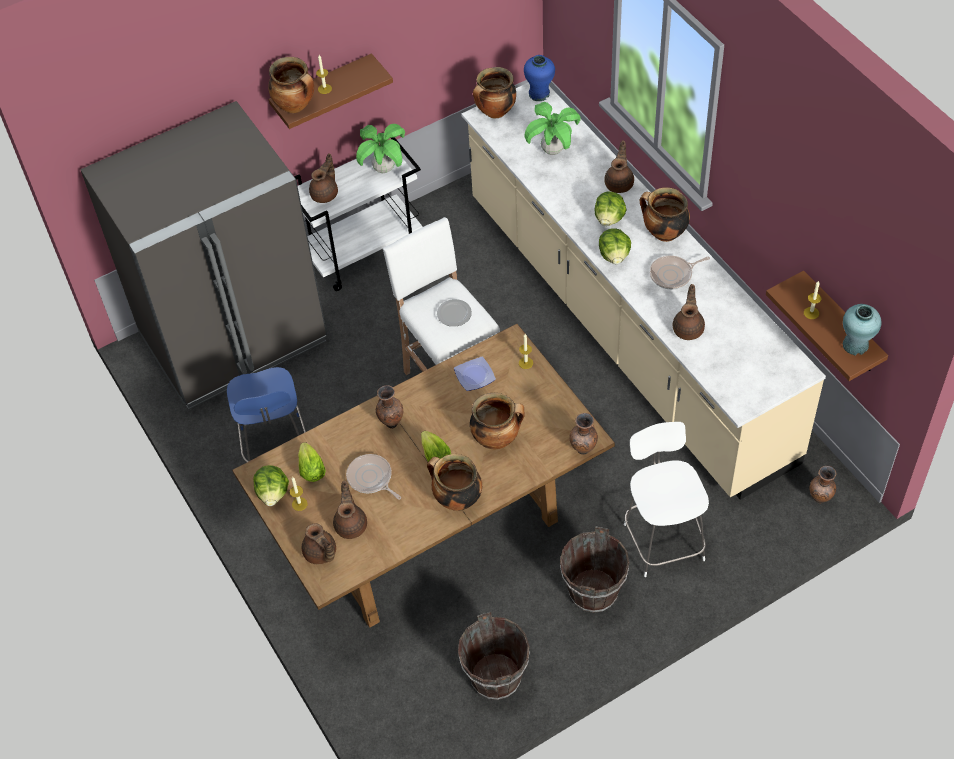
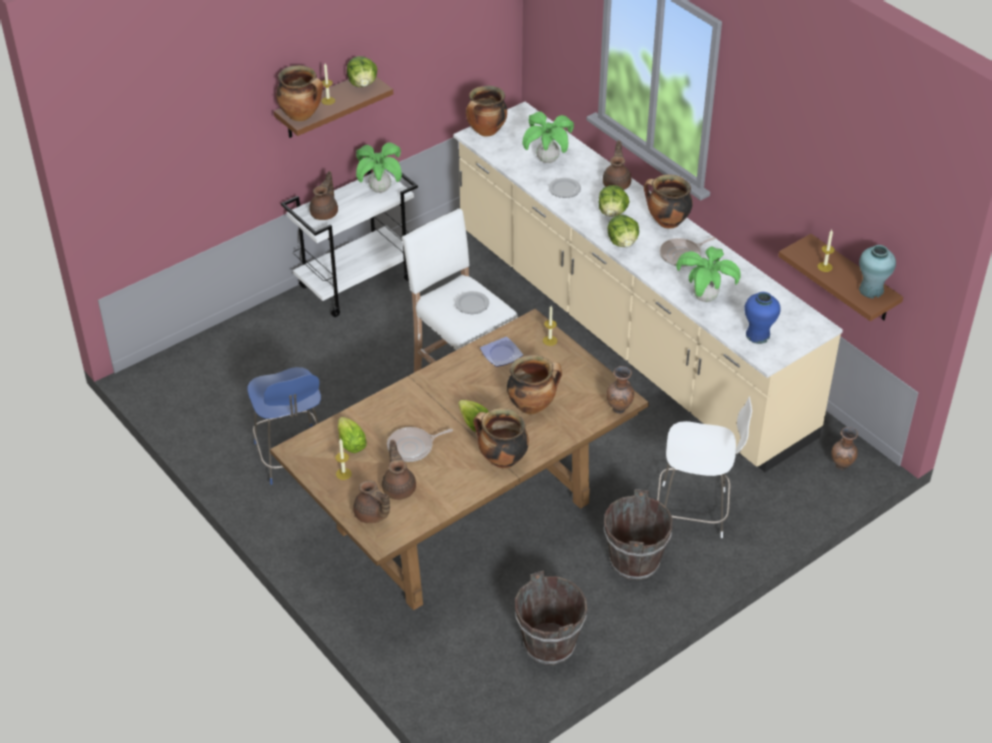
camera: 10 degrees left, 10 degrees down
grey fridge [81,101,327,409] -> none
lettuce [253,465,289,506] -> lettuce moved to [347,56,377,87]
frying pan [346,454,401,500] -> frying pan turned 60 degrees counterclockwise [387,427,453,462]
brown vase [376,385,403,429] -> none
blue vase [524,55,555,101] -> blue vase moved to [744,292,781,344]
white chair [624,422,709,577] -> white chair turned 120 degrees clockwise [657,396,752,538]
brown teapot [673,284,705,340] -> potted plant [676,246,741,302]
none -> plate [548,178,581,198]

